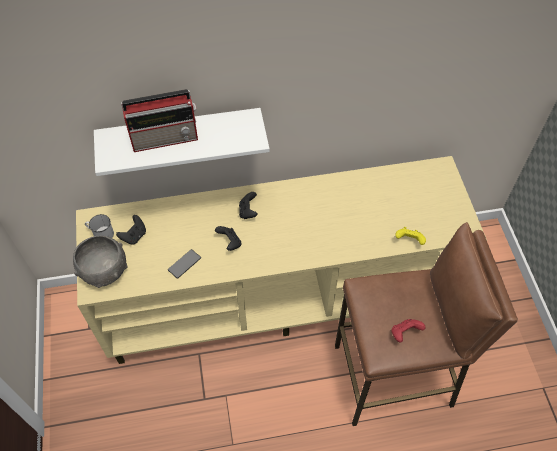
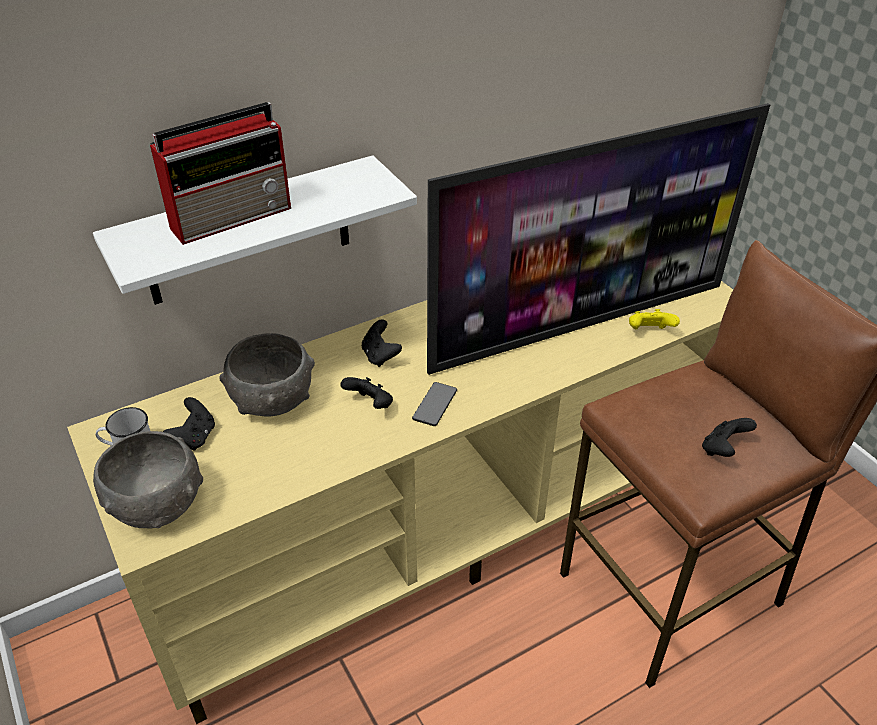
camera: 20 degrees left, 15 degrees down
phone [168,249,201,279] -> phone moved to [412,382,457,426]
red game controller [391,319,425,343] -> black game controller [702,418,757,457]
none -> grey bowl [219,333,315,416]
none -> television [427,103,770,375]

